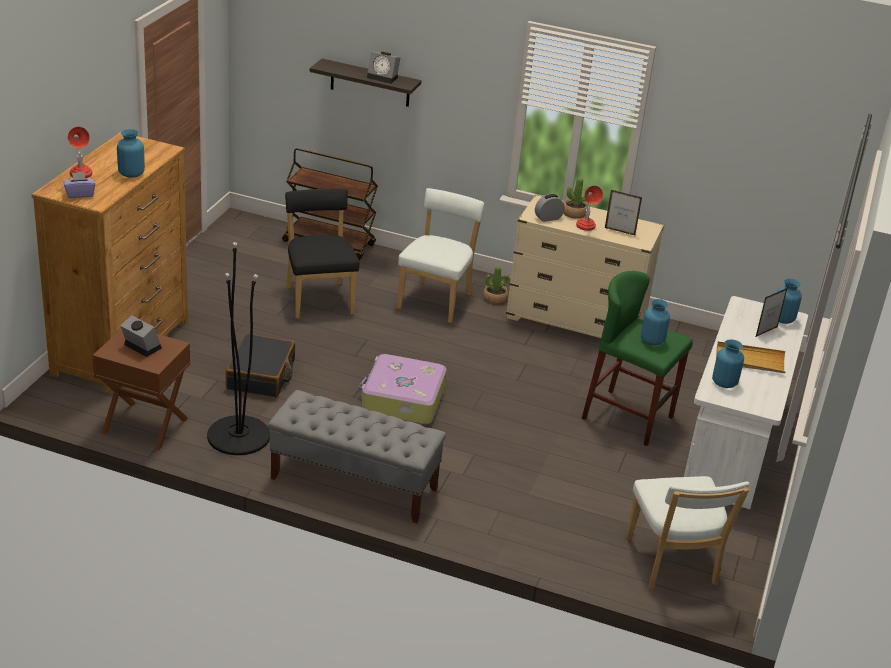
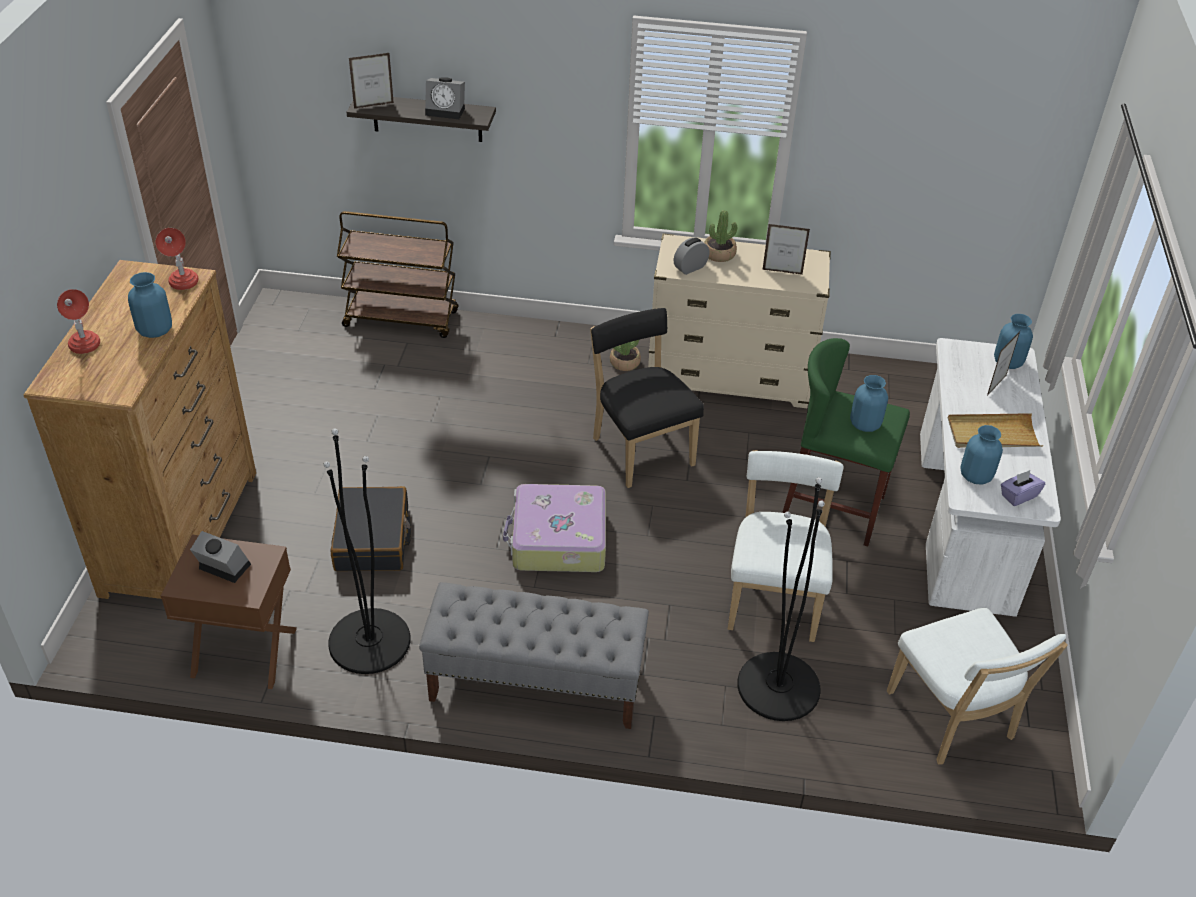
camera: 10 degrees left, 10 degrees up
purple tissue box [64,172,95,198] -> purple tissue box moved to [1001,470,1045,506]
black chair [285,189,360,318] -> black chair moved to [590,308,704,488]
white chair [397,188,484,323] -> white chair moved to [728,450,843,642]
red table lamp [576,186,603,231] -> red table lamp moved to [156,228,198,290]
none -> picture frame [349,53,394,109]
none -> black floor lamp [737,477,825,721]

